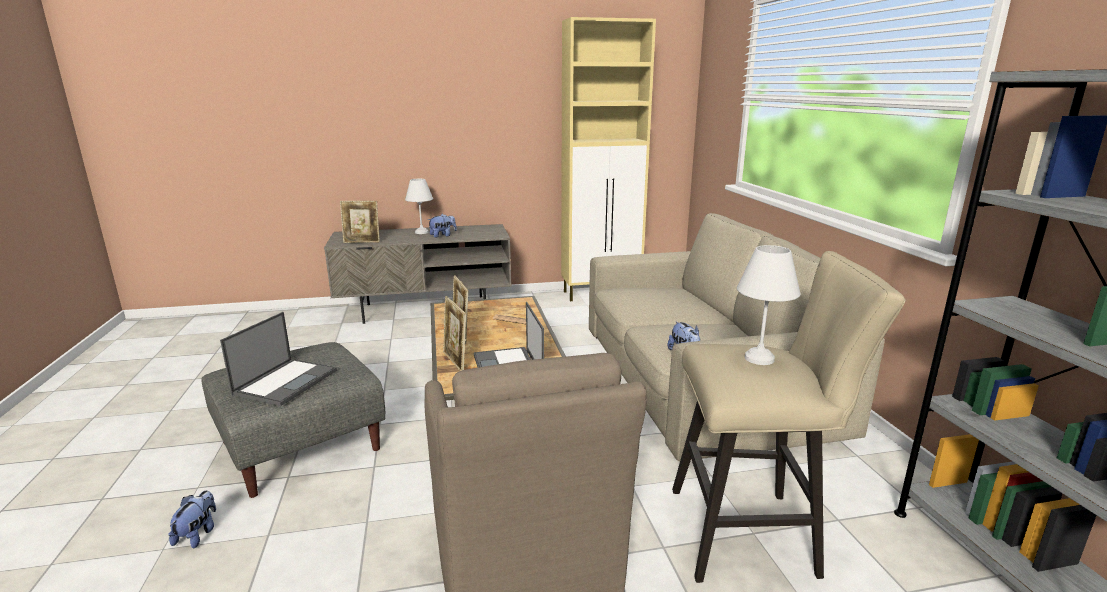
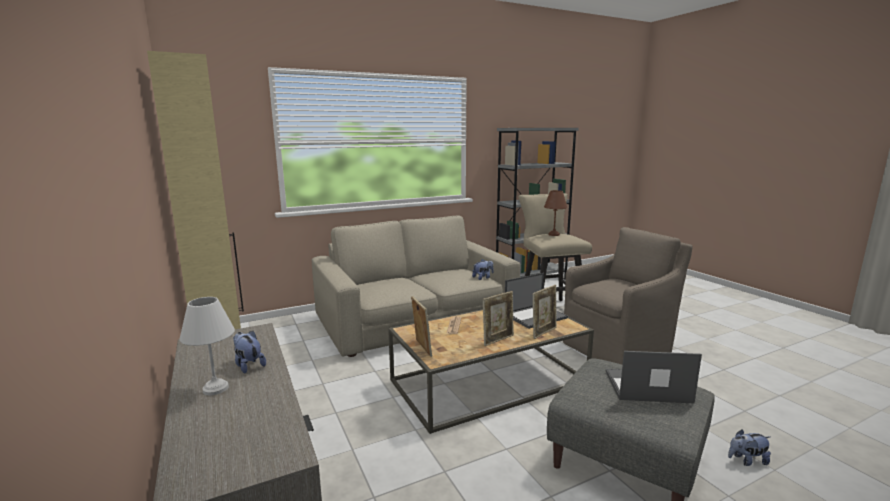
camera: 105 degrees left, 5 degrees down
picture frame [340,201,380,243] -> picture frame moved to [411,296,432,357]
white table lamp [737,245,800,365] -> brown table lamp [544,190,567,236]

